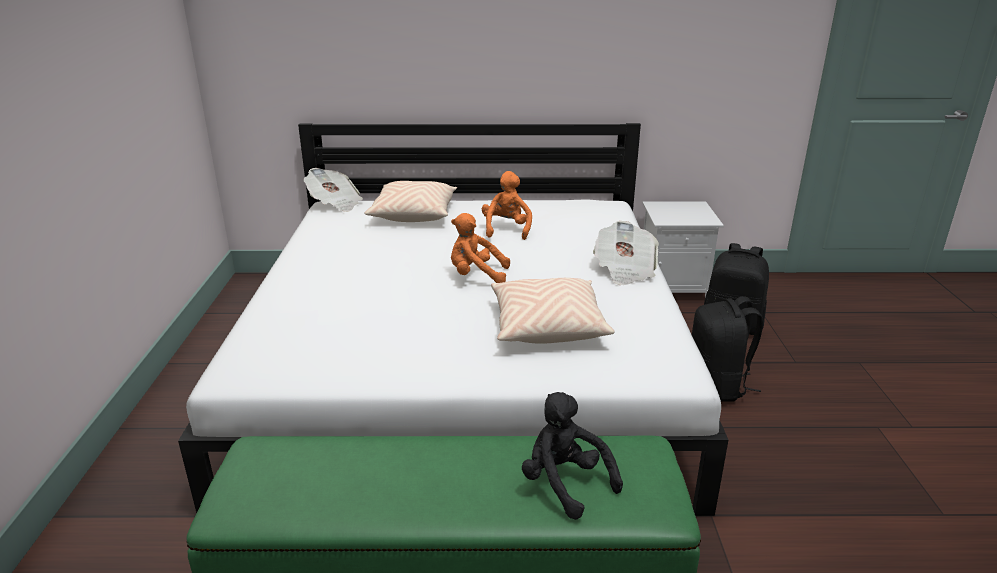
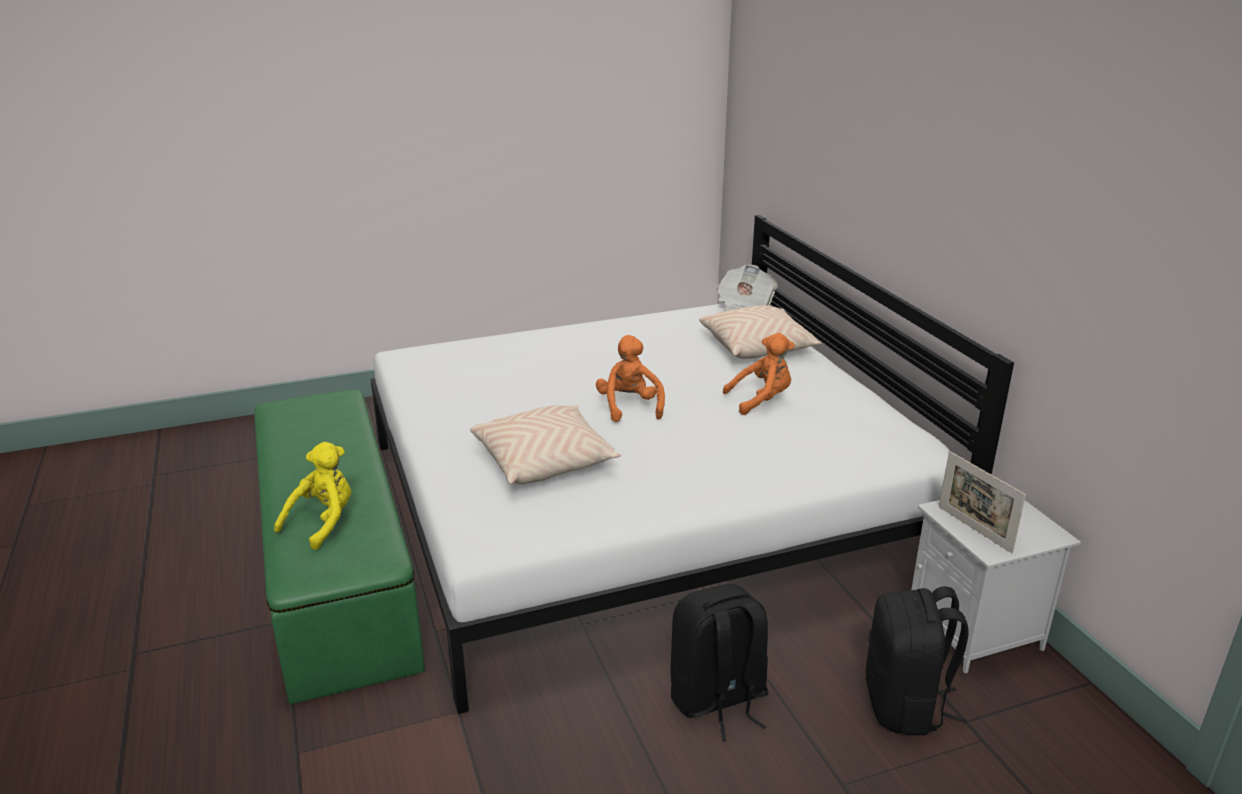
camera: 70 degrees right, 0 degrees up
black plush toy [522,392,623,520] -> yellow plush toy [274,442,351,550]
newspaper [593,221,659,285] -> none
none -> picture frame [939,451,1026,553]

